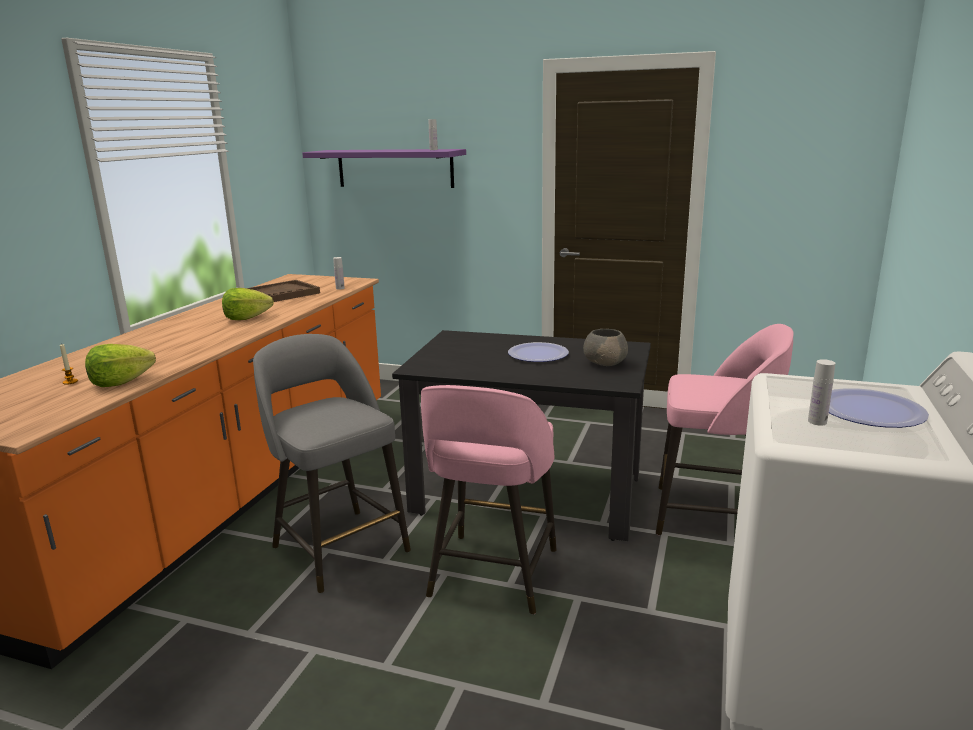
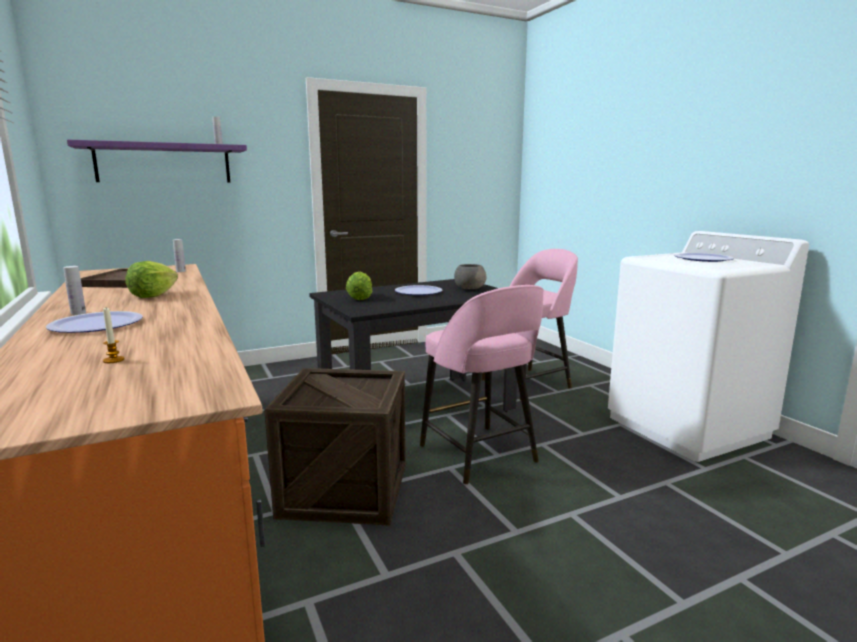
camera: 45 degrees left, 5 degrees down
lettuce [85,344,156,387] -> lettuce moved to [346,272,373,300]
grey stool [253,334,411,593] -> crate [264,368,406,526]
white bottle [808,359,835,426] -> white bottle moved to [63,266,86,315]
none -> plate [46,311,143,333]

